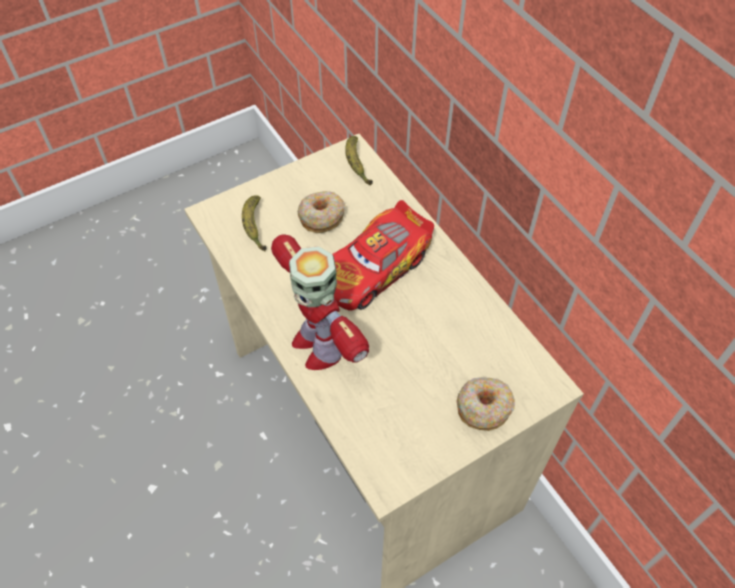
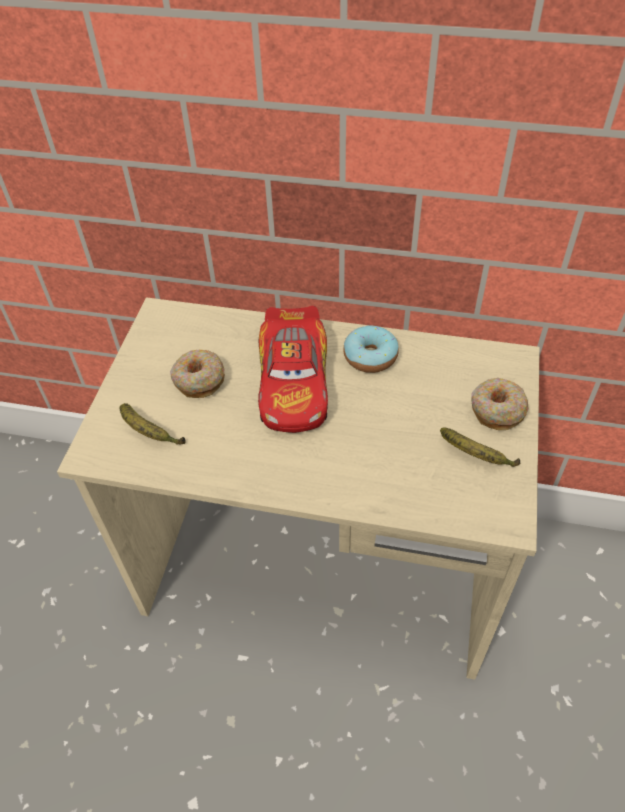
camera: 45 degrees left, 5 degrees down
toy robot [271,234,369,370] -> none
banana [345,136,373,185] -> banana moved to [440,428,521,467]
none -> donut [343,325,399,373]

